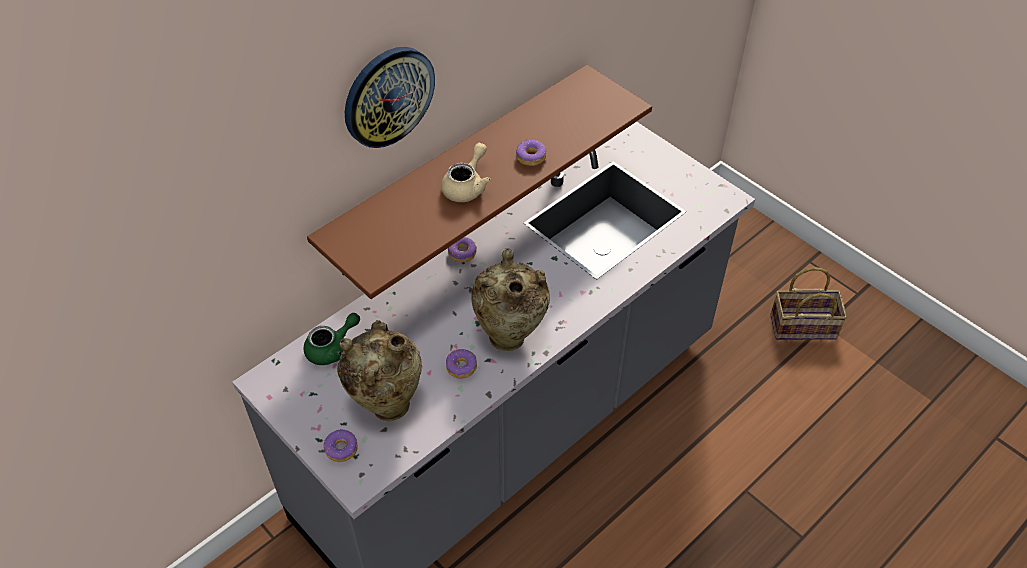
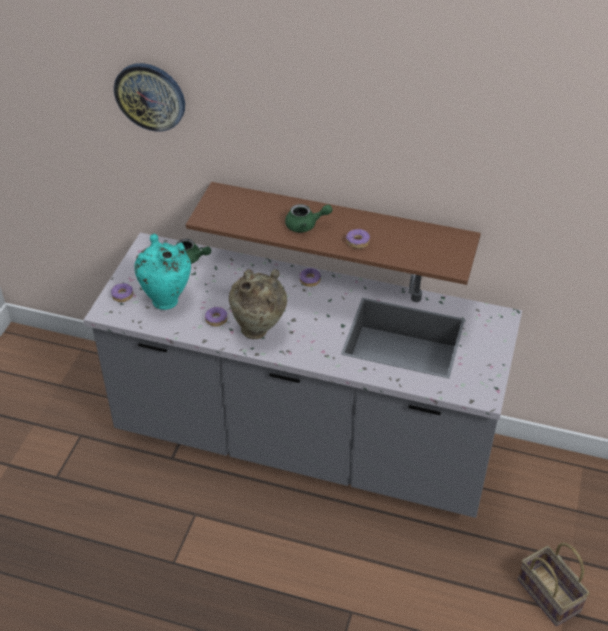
camera: 60 degrees right, 5 degrees down
beige vase [337,320,422,421] -> turquoise vase [134,234,191,310]
wall clock [345,47,435,148] -> wall clock moved to [114,63,185,131]
beige teapot [441,143,491,202] -> green teapot [285,204,333,232]

